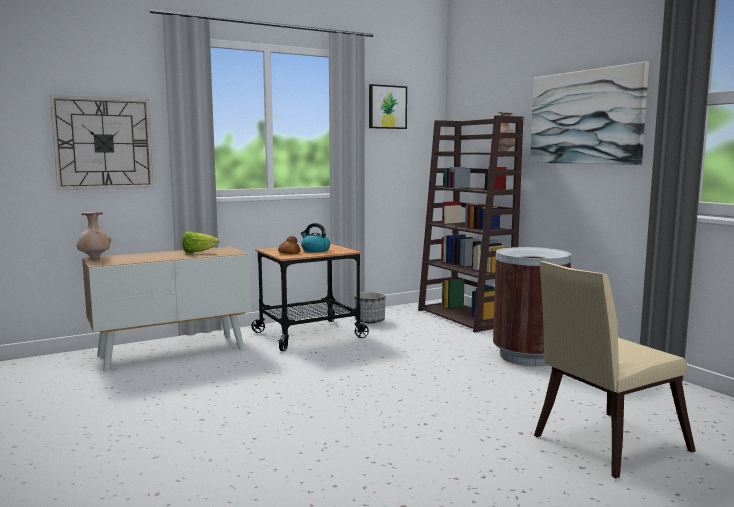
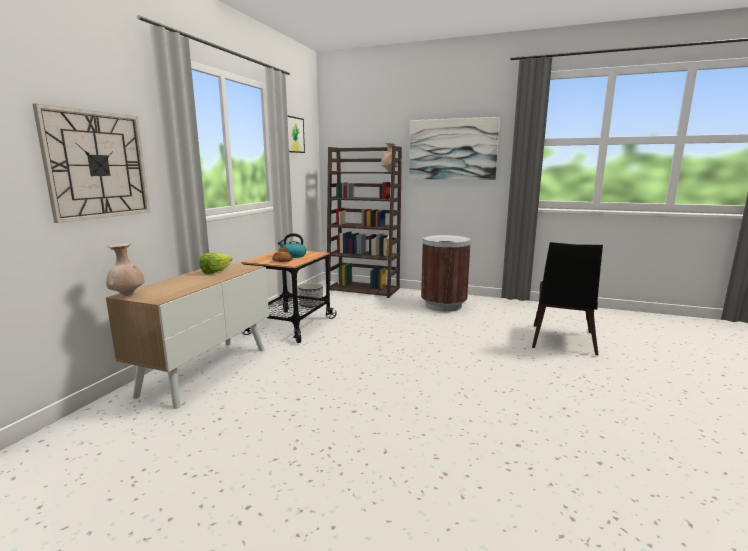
camera: 40 degrees left, 5 degrees up
beige chair [534,261,696,478] -> black chair [532,242,603,355]

